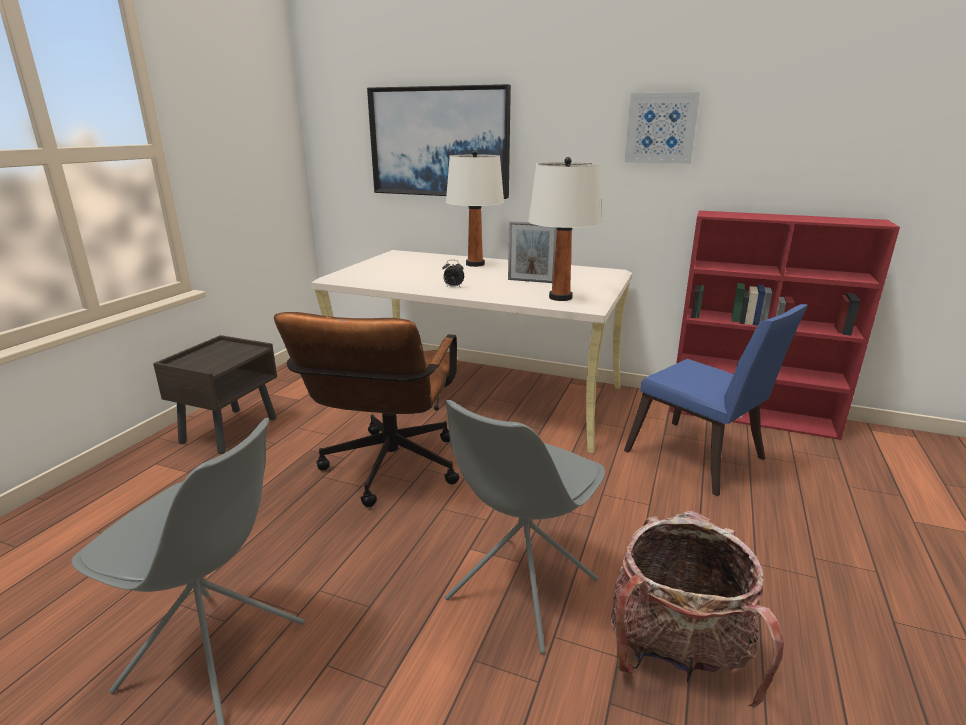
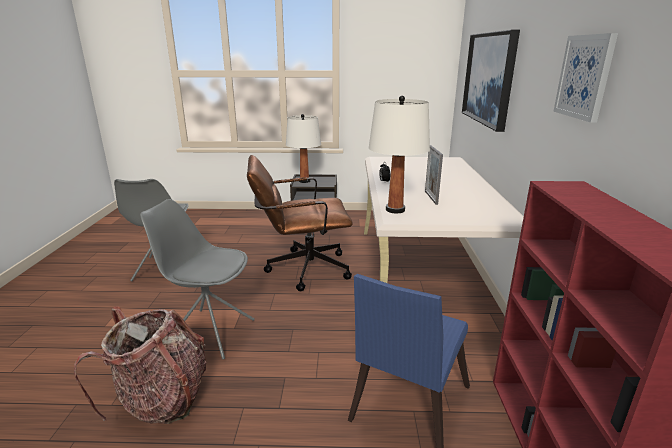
camera: 70 degrees right, 0 degrees up
white table lamp [446,150,504,267] -> white table lamp moved to [286,114,321,183]

